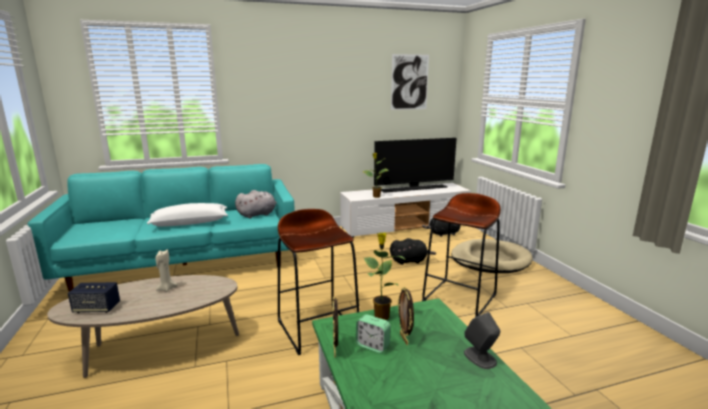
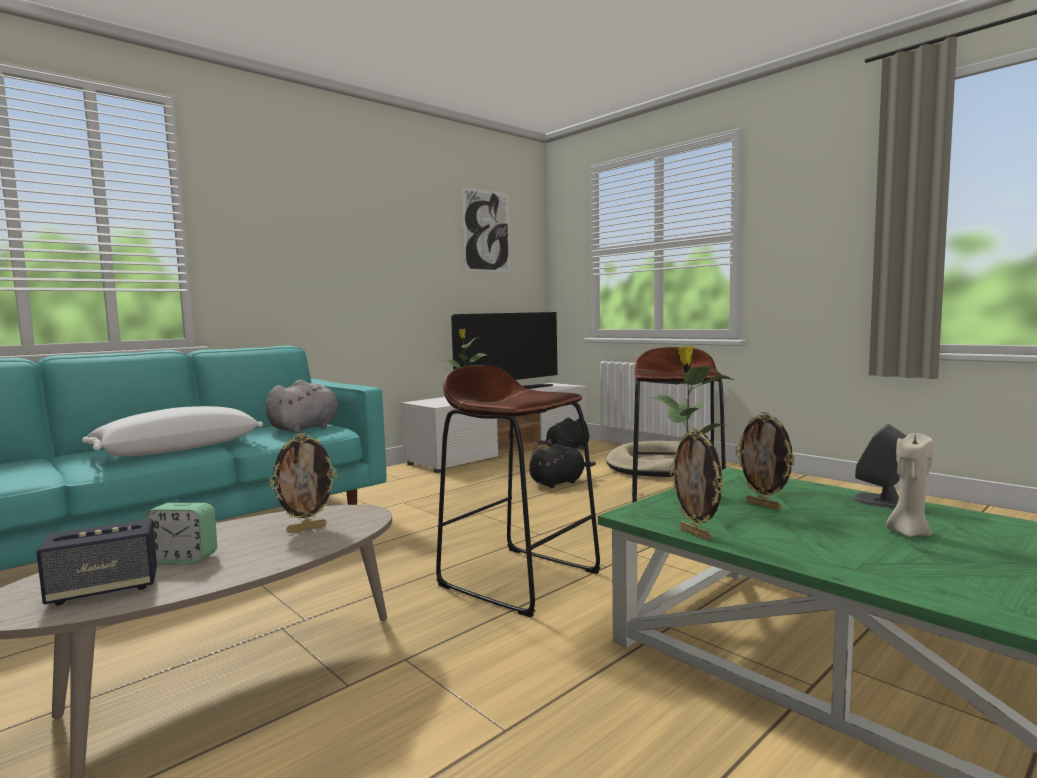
camera: 25 degrees left, 10 degrees down
beige candle [155,250,178,292] -> beige candle moved to [886,433,933,537]
alarm clock [356,314,391,353] -> alarm clock moved to [143,503,217,564]
none -> picture frame [269,433,337,533]

